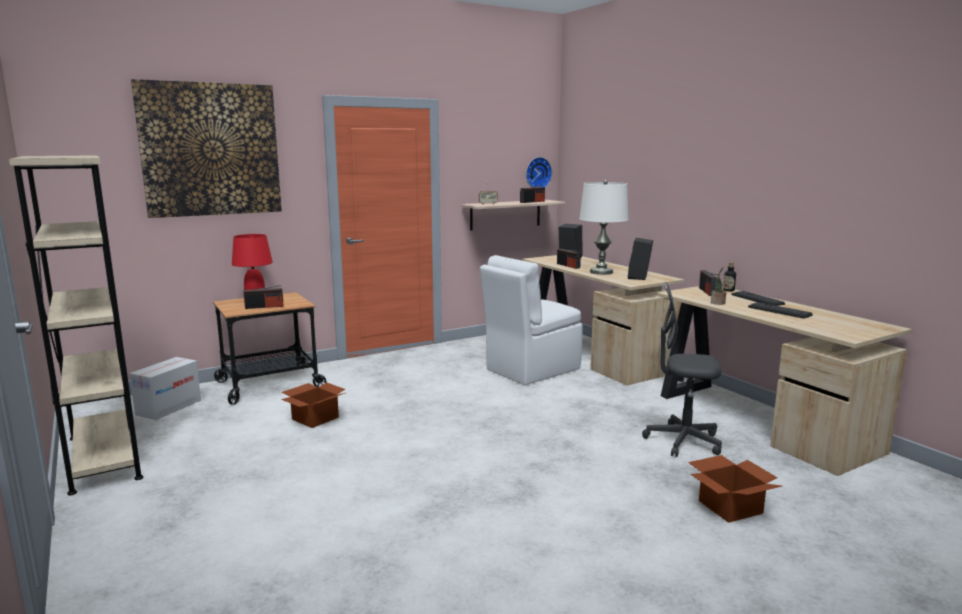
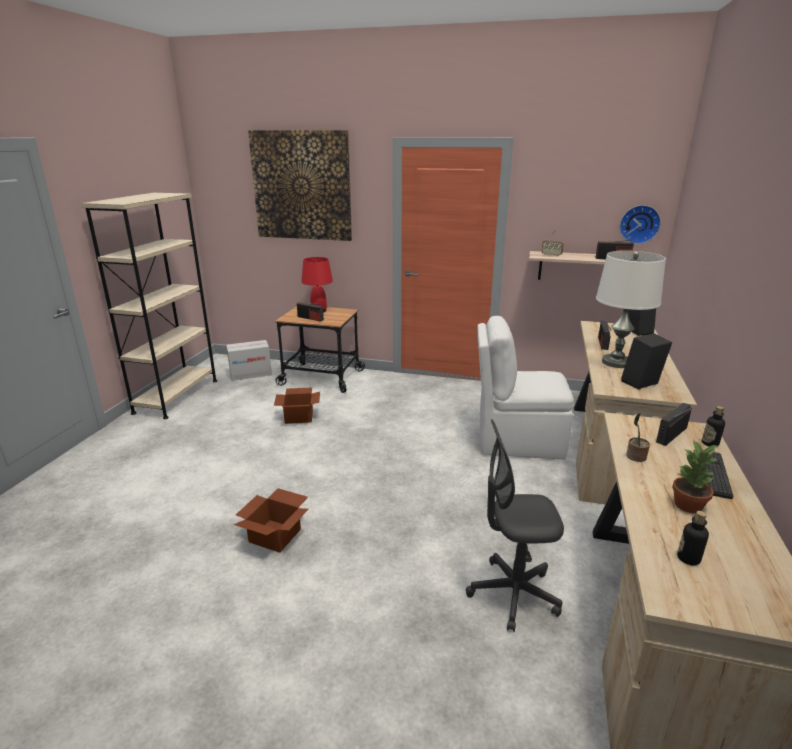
camera: 45 degrees right, 10 degrees up
grey office chair [642,282,722,457] -> grey office chair turned 60 degrees counterclockwise [466,419,564,632]
cardboard box [688,455,782,523] -> cardboard box moved to [234,488,308,553]
keyboard [748,302,813,319] -> potted plant [672,440,718,513]
none -> bottle [677,511,709,566]

